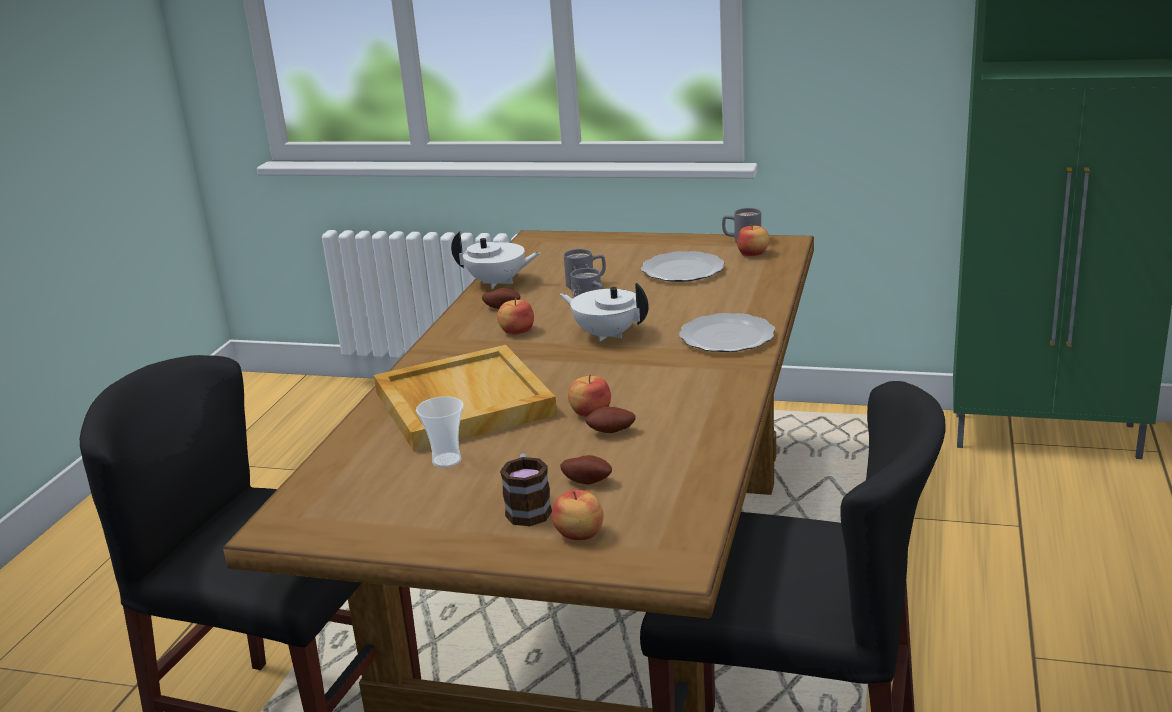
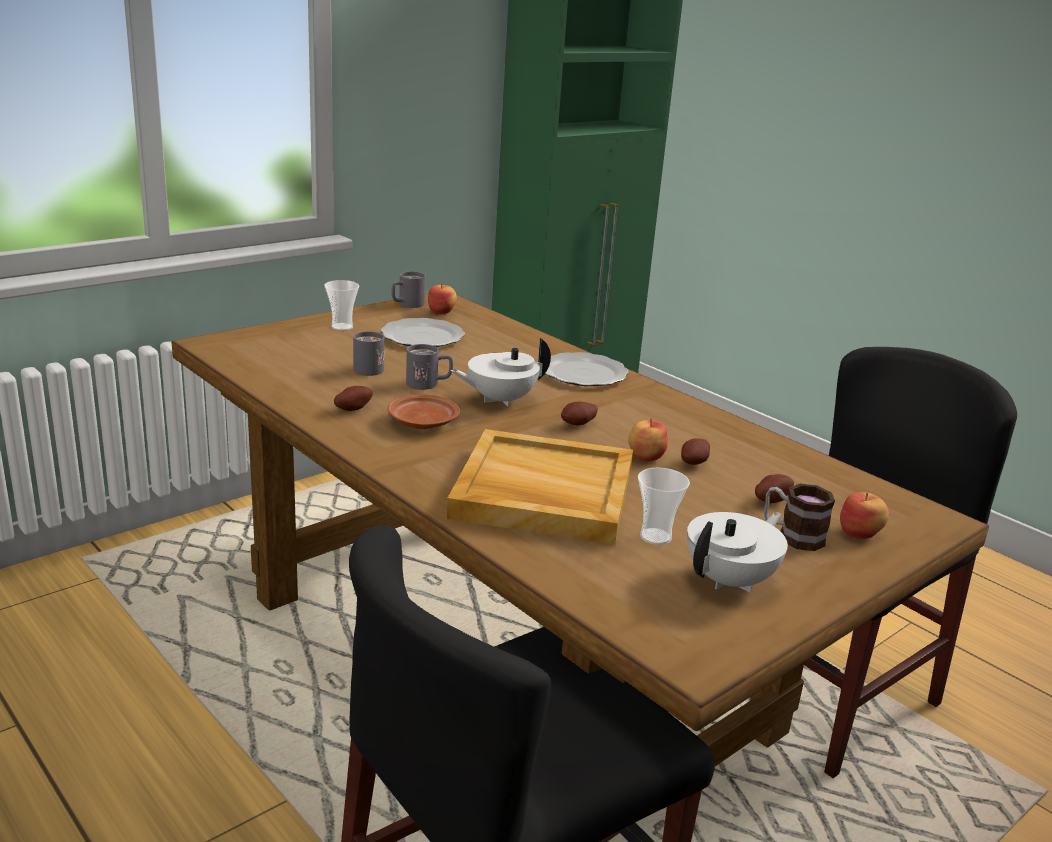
camera: 60 degrees left, 0 degrees up
white teapot [451,231,541,289] -> white teapot moved to [687,512,788,593]
apple [497,298,534,335] -> brown plate [387,395,460,429]
none -> cup [324,280,359,331]
none -> potato [561,401,598,425]

